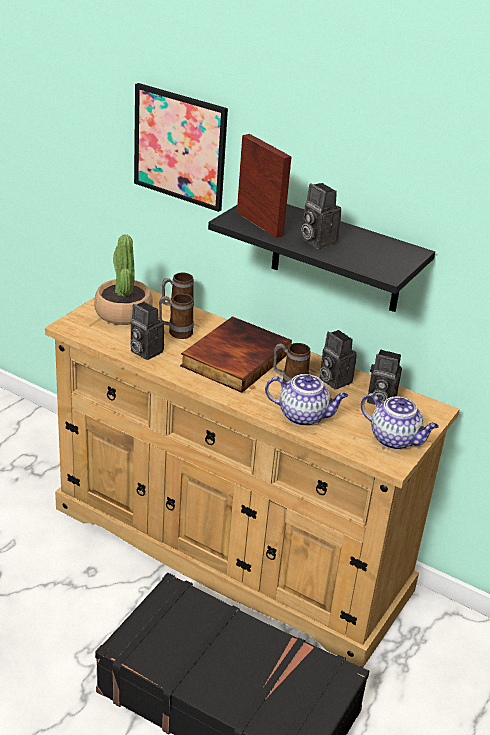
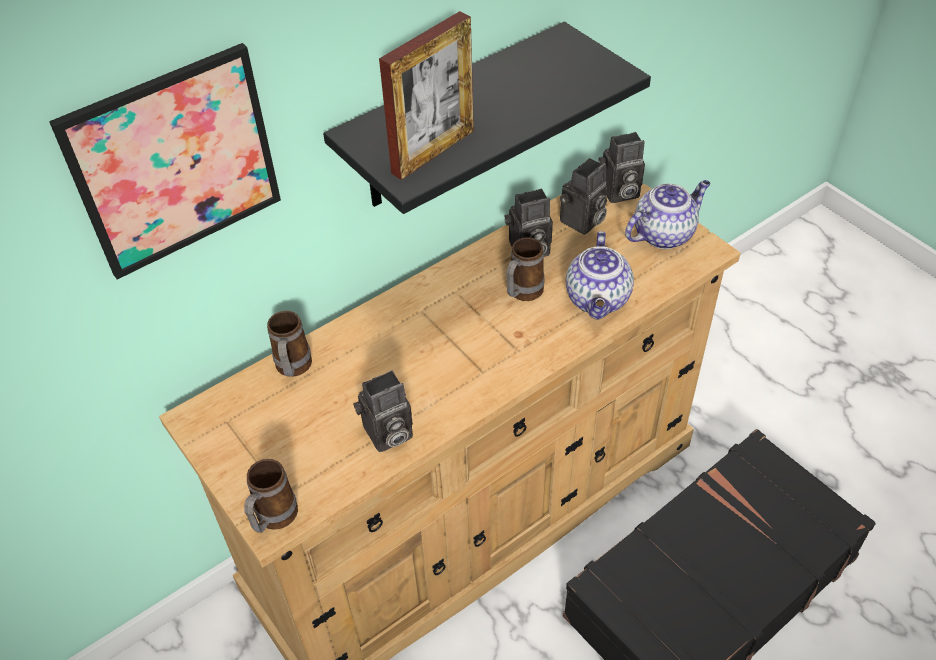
camera: 65 degrees left, 15 degrees up
potted plant [94,234,153,325] -> none
mug [159,294,194,339] -> mug moved to [244,459,298,533]
book [180,316,292,393] -> none
picture frame [237,134,291,238] -> picture frame turned 150 degrees clockwise [379,11,474,180]
teapot [265,374,348,426] -> teapot turned 150 degrees clockwise [566,231,634,320]
camera [301,183,341,249] -> camera moved to [598,132,645,203]

